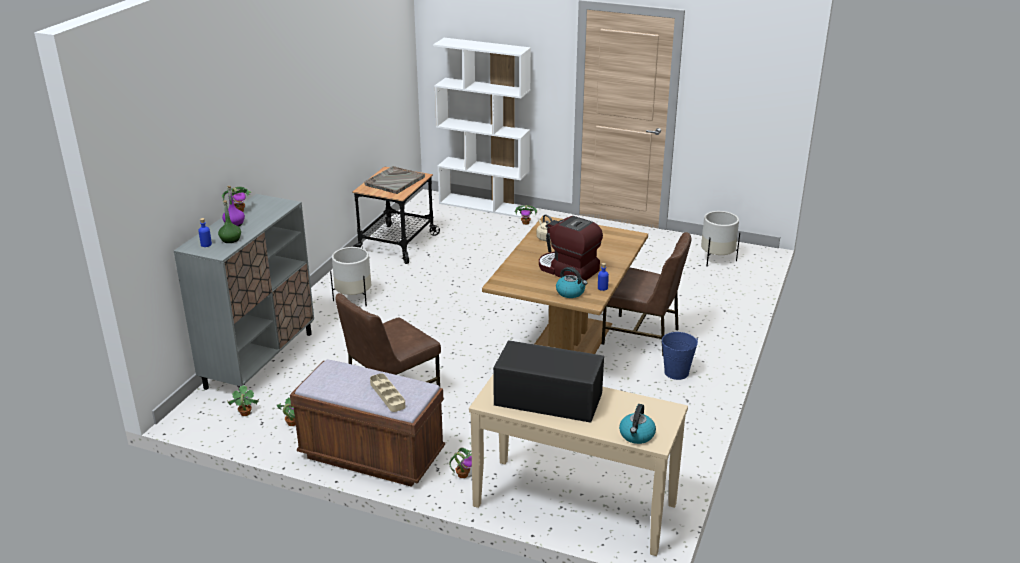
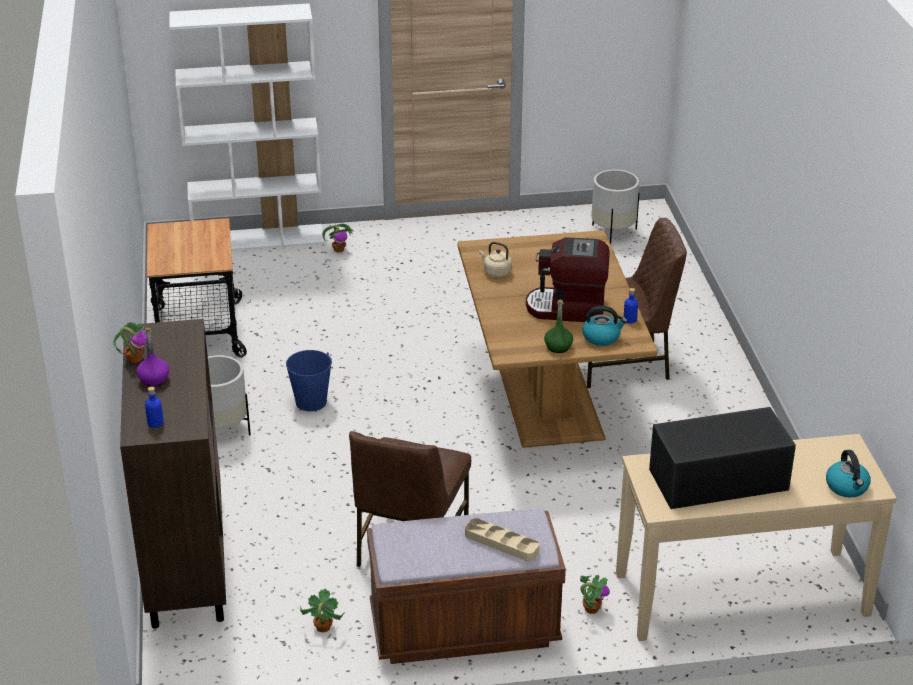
camera: 30 degrees left, 5 degrees up
grey cabinet [174,194,314,392] -> brown cabinet [120,319,226,629]
green bottle [218,200,241,243] -> green bottle moved to [544,300,573,353]
potted plant [227,385,260,416] -> none
grey tray [364,166,425,194] -> none
blue bucket [662,332,698,380] -> blue bucket moved to [286,350,332,411]

